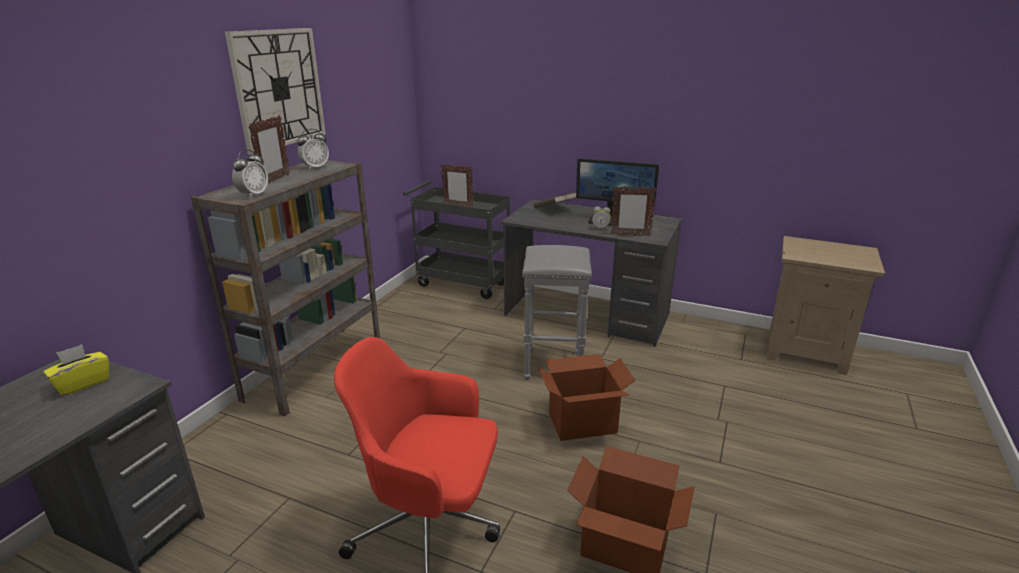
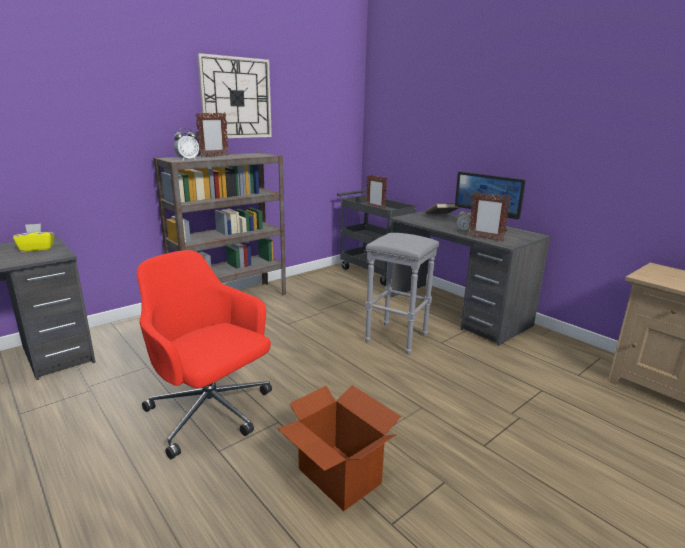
camera: 25 degrees right, 5 degrees down
alarm clock [297,129,329,170] -> none
cardboard box [538,354,636,441] -> none

